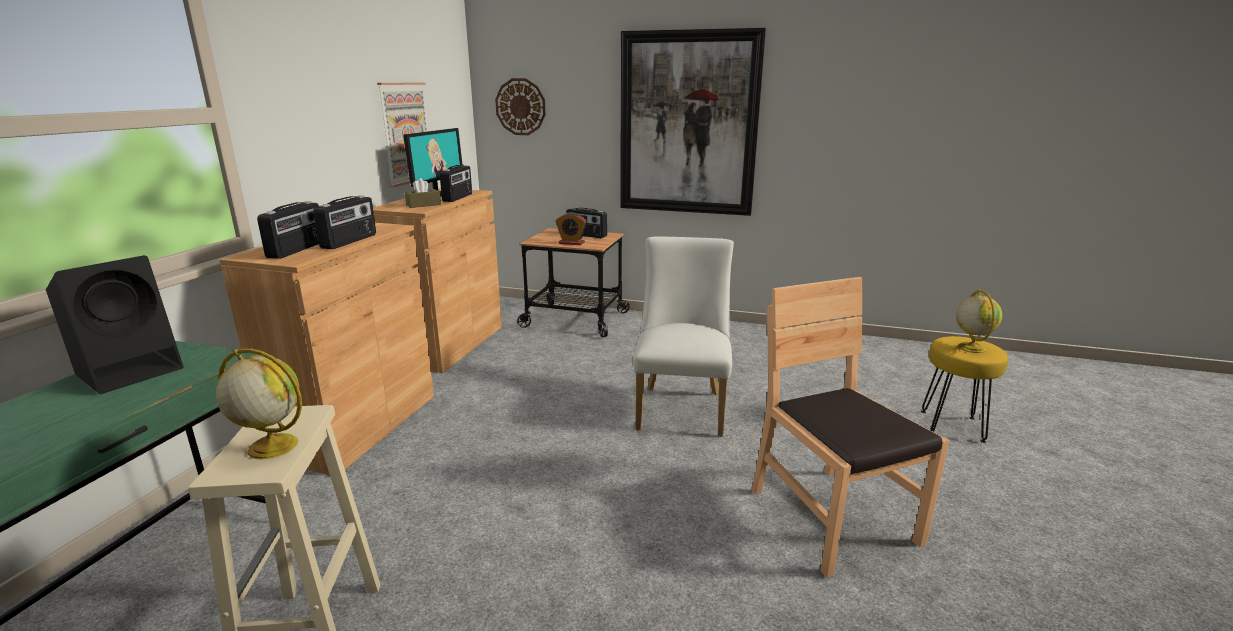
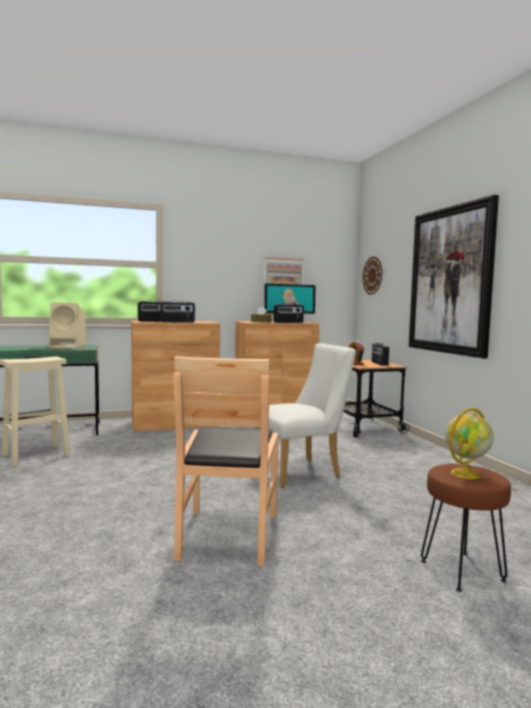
camera: 55 degrees right, 15 degrees down
black speaker [46,255,184,394] -> beige speaker [49,302,86,348]
globe [216,349,302,460] -> none
brown chair [752,277,949,578] -> brown chair turned 150 degrees clockwise [173,356,278,566]
yellow stool [921,336,1008,443] -> brown stool [421,464,511,592]

